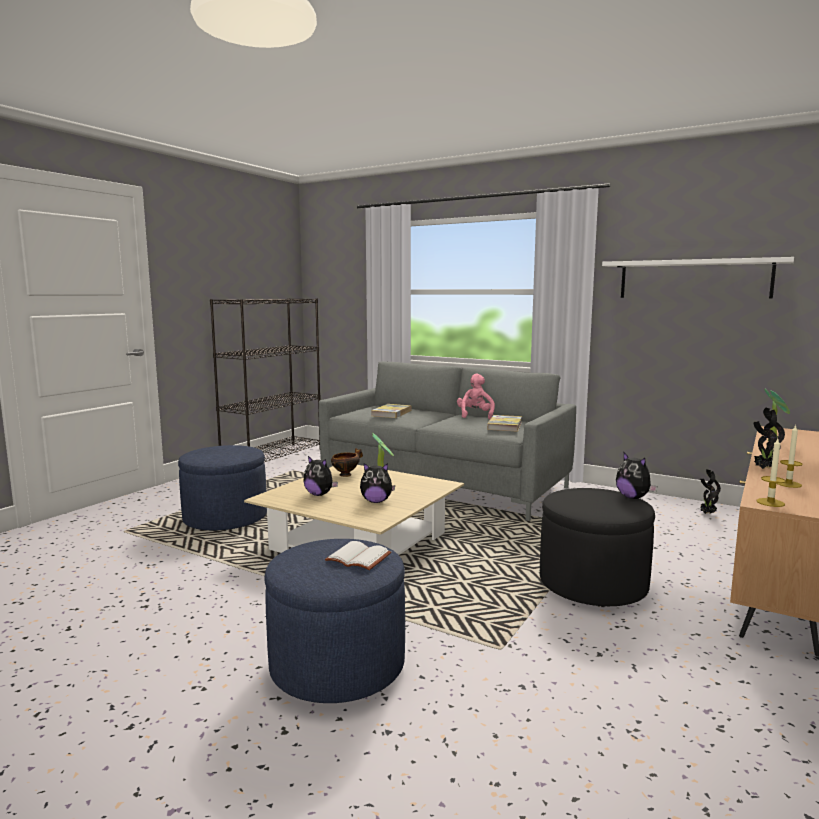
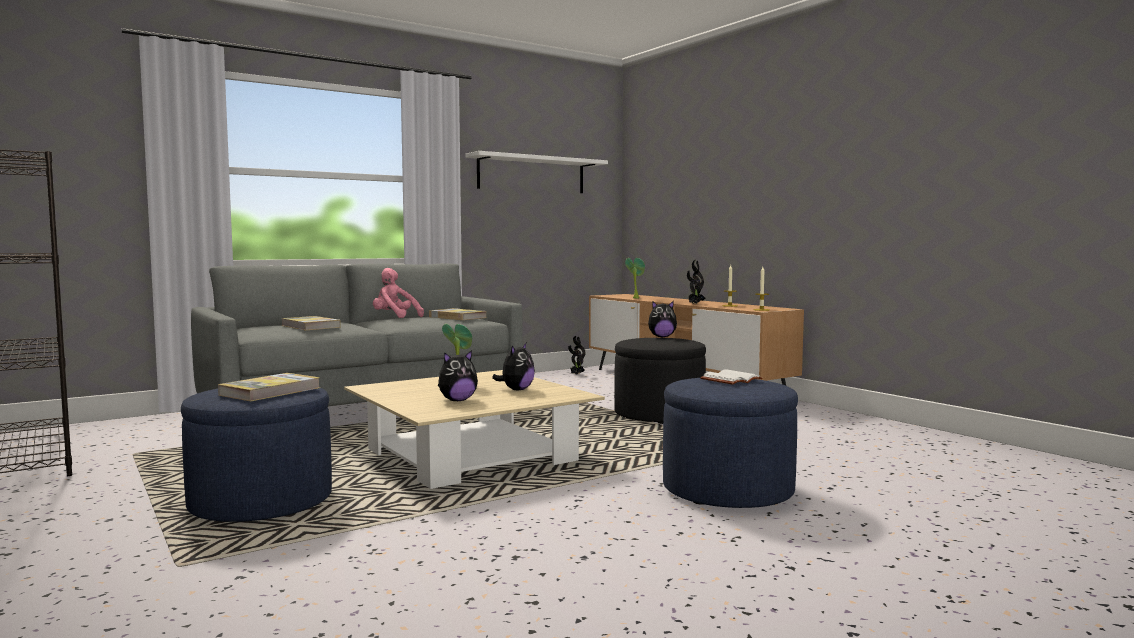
camera: 65 degrees left, 5 degrees down
bowl [331,448,363,477] -> none
none -> book [218,373,320,401]

